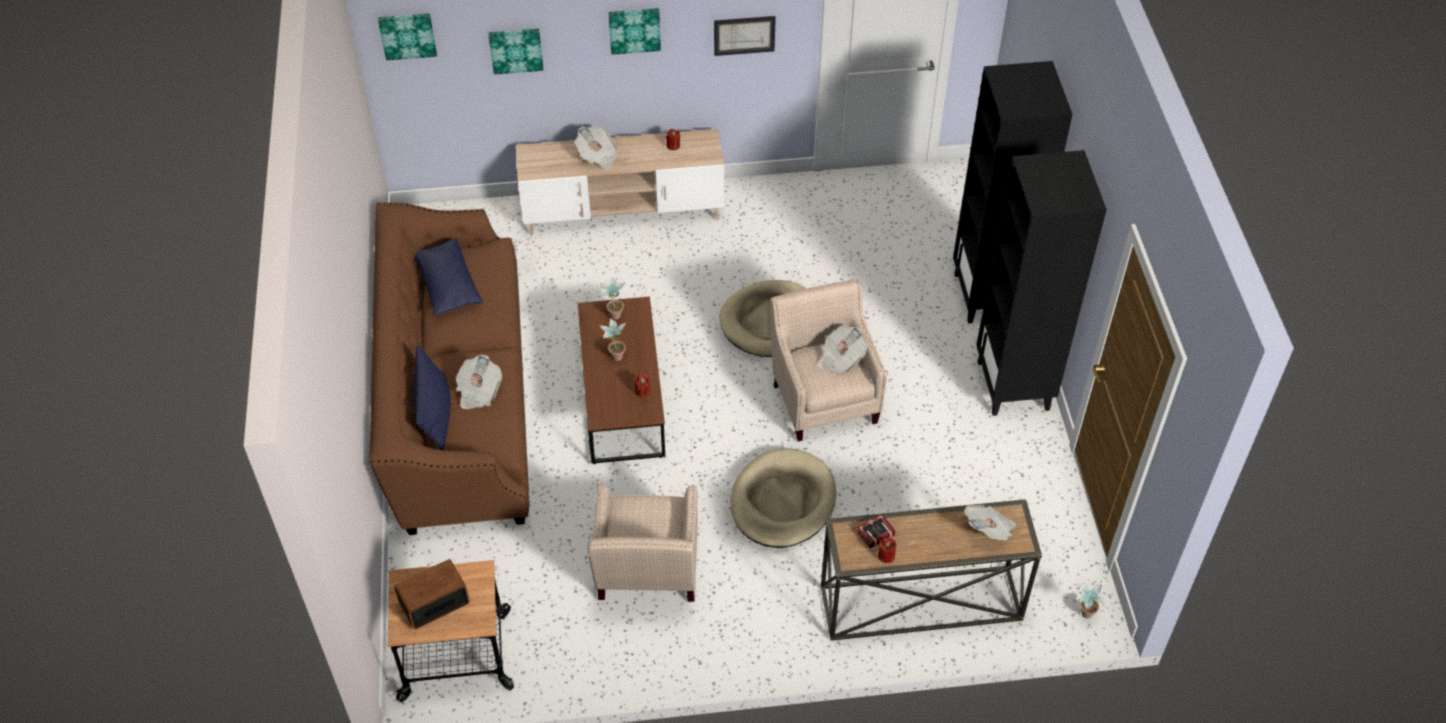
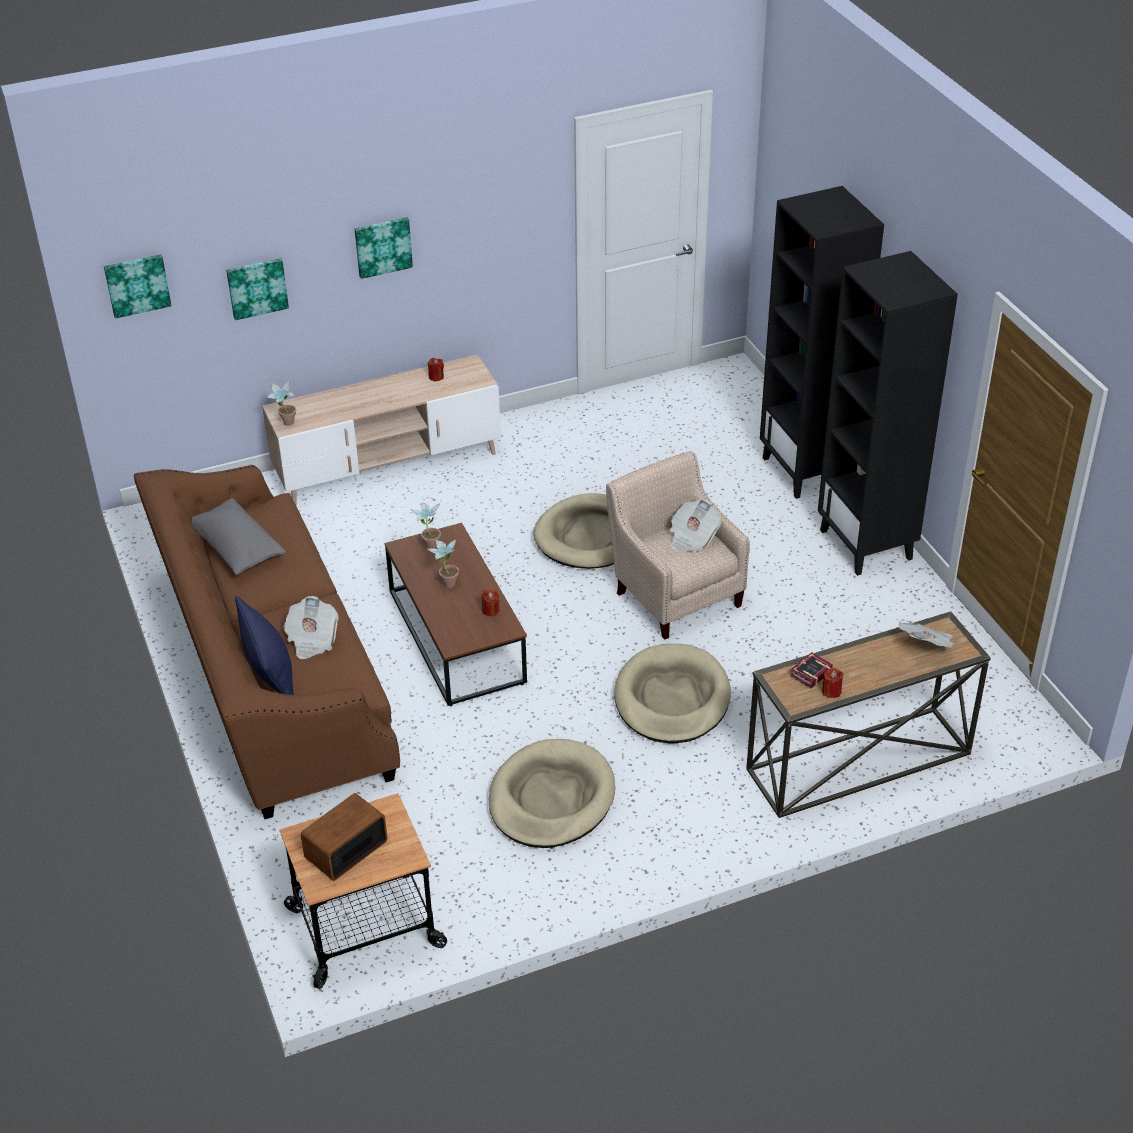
camera: 15 degrees left, 10 degrees down
blue pillow [414,238,483,316] -> grey pillow [192,498,286,575]
newspaper [575,126,619,170] -> none
beige armchair [588,483,698,602] -> beige dog bed [489,739,615,848]
picture [714,16,776,56] -> none
potted plant [1076,582,1105,619] -> potted plant moved to [267,381,296,426]

